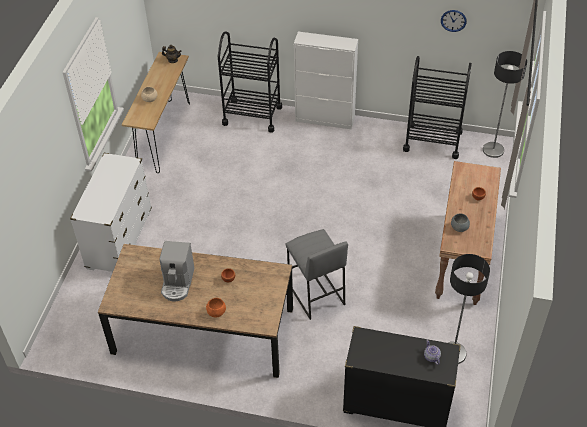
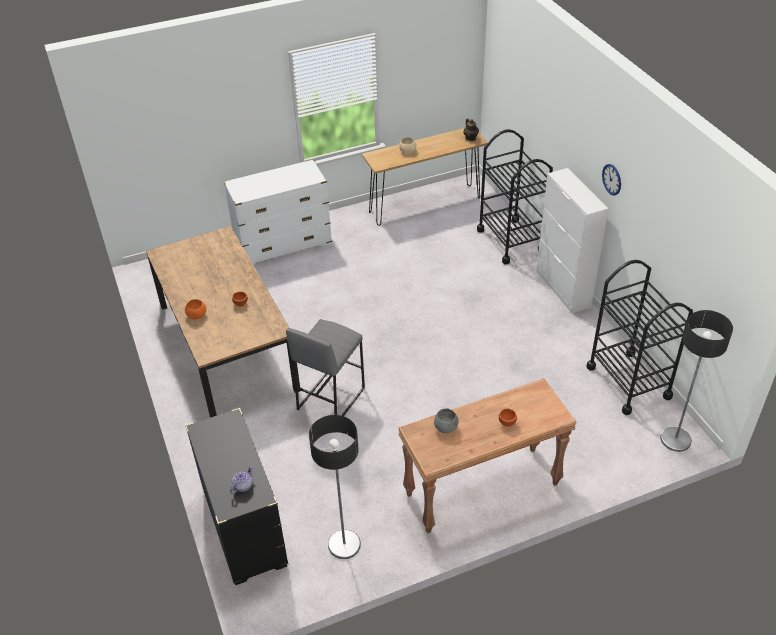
camera: 55 degrees right, 5 degrees down
coffee machine [159,241,194,302] -> none
wall clock [441,10,467,32] -> wall clock moved to [602,164,621,196]

